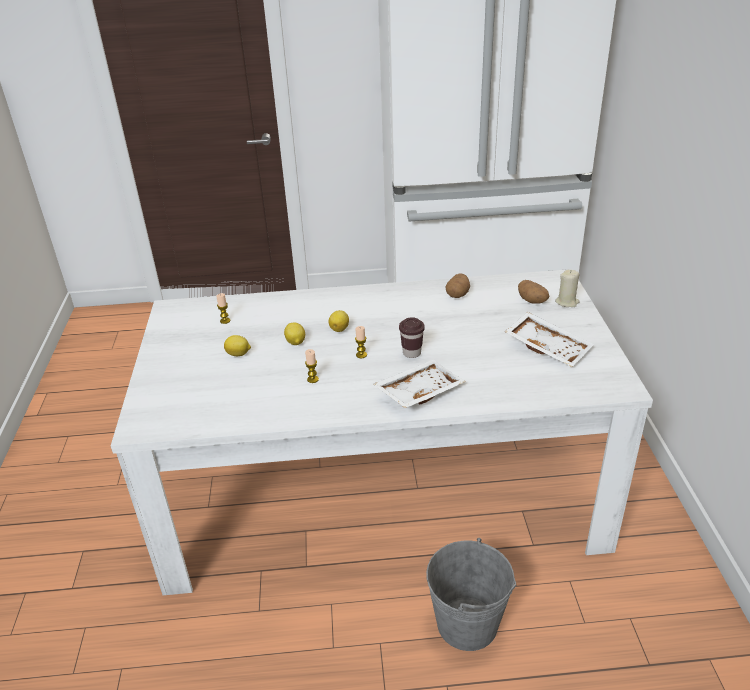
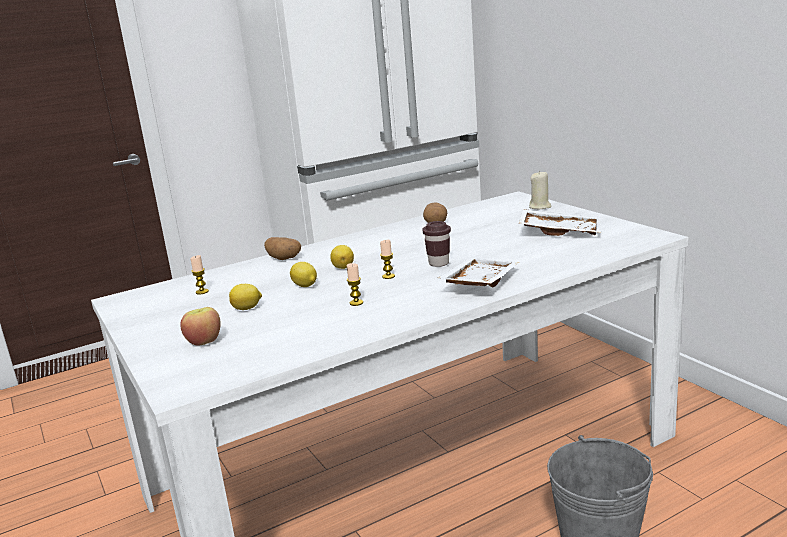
camera: 25 degrees left, 15 degrees down
potato [518,280,549,304] -> potato moved to [264,237,301,260]
none -> apple [180,307,221,346]

